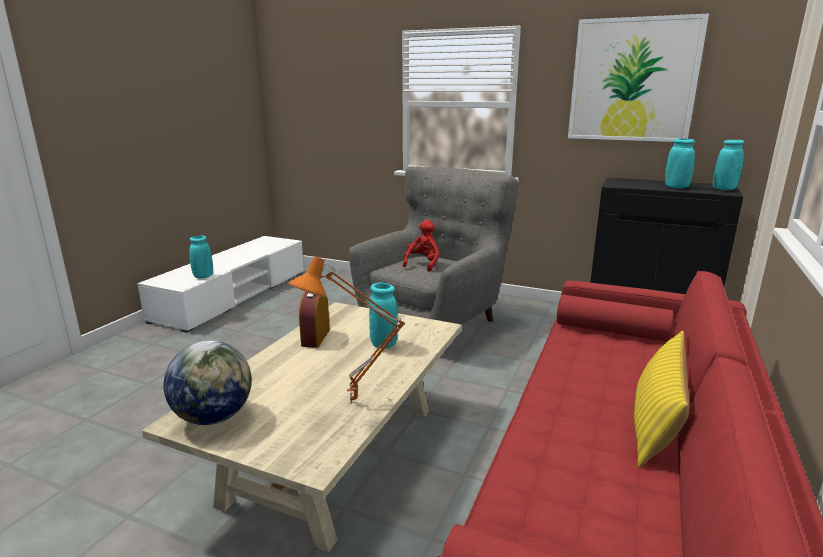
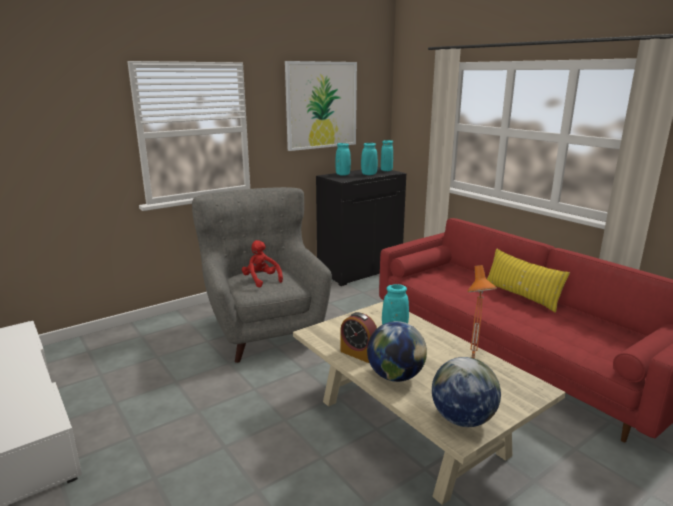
camera: 60 degrees left, 0 degrees up
turquoise vase [189,235,213,279] -> turquoise vase moved to [335,143,351,176]
none -> globe [367,321,427,382]

